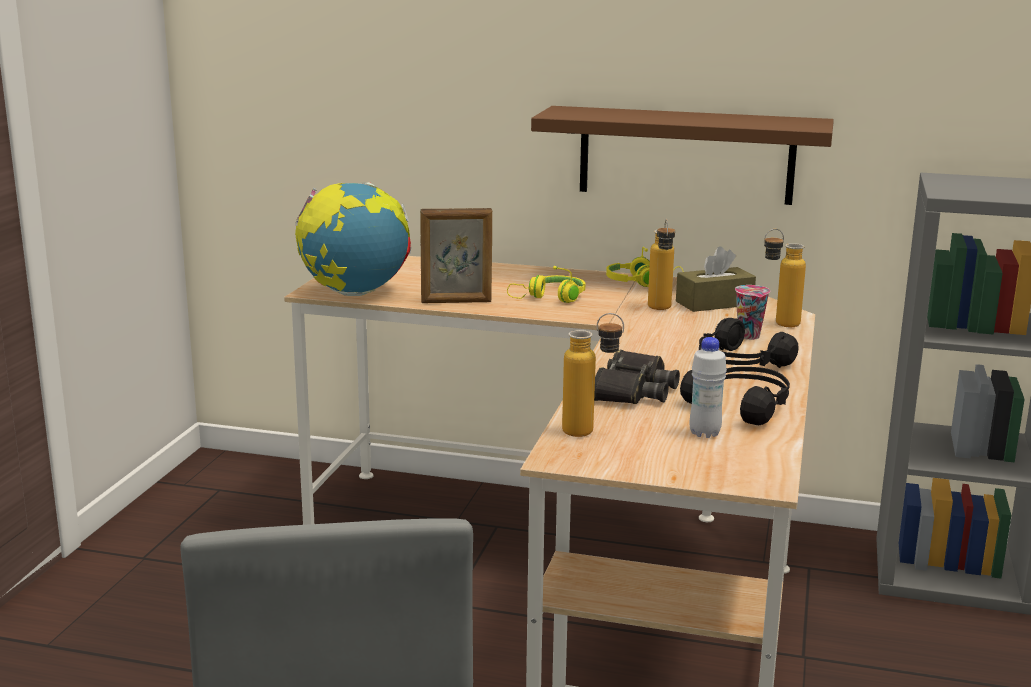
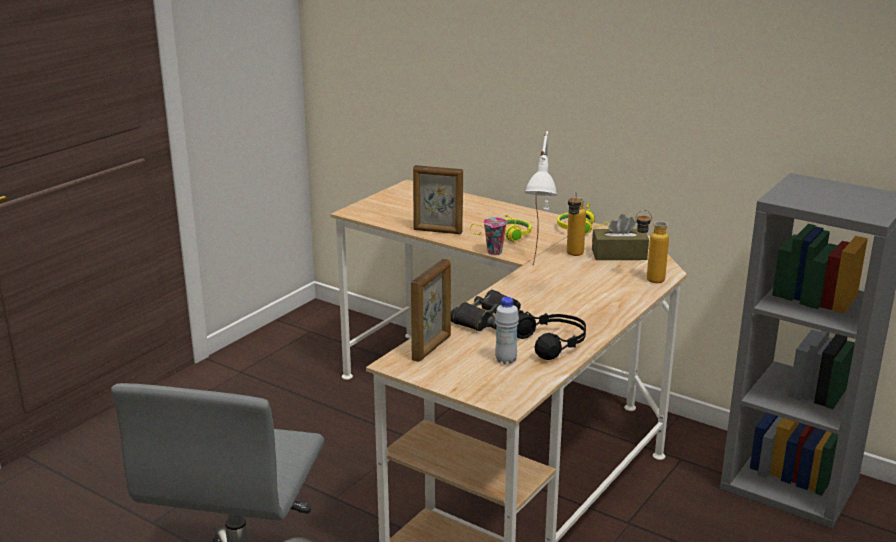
camera: 20 degrees right, 5 degrees up
globe [295,182,411,296] -> none
brown shelf [531,106,834,205] -> none
bottle [562,313,624,437] -> picture frame [411,259,451,362]
black headphones [699,318,798,368] -> none
cup [735,285,770,340] -> cup moved to [483,217,507,255]
none -> white table lamp [525,131,557,265]

